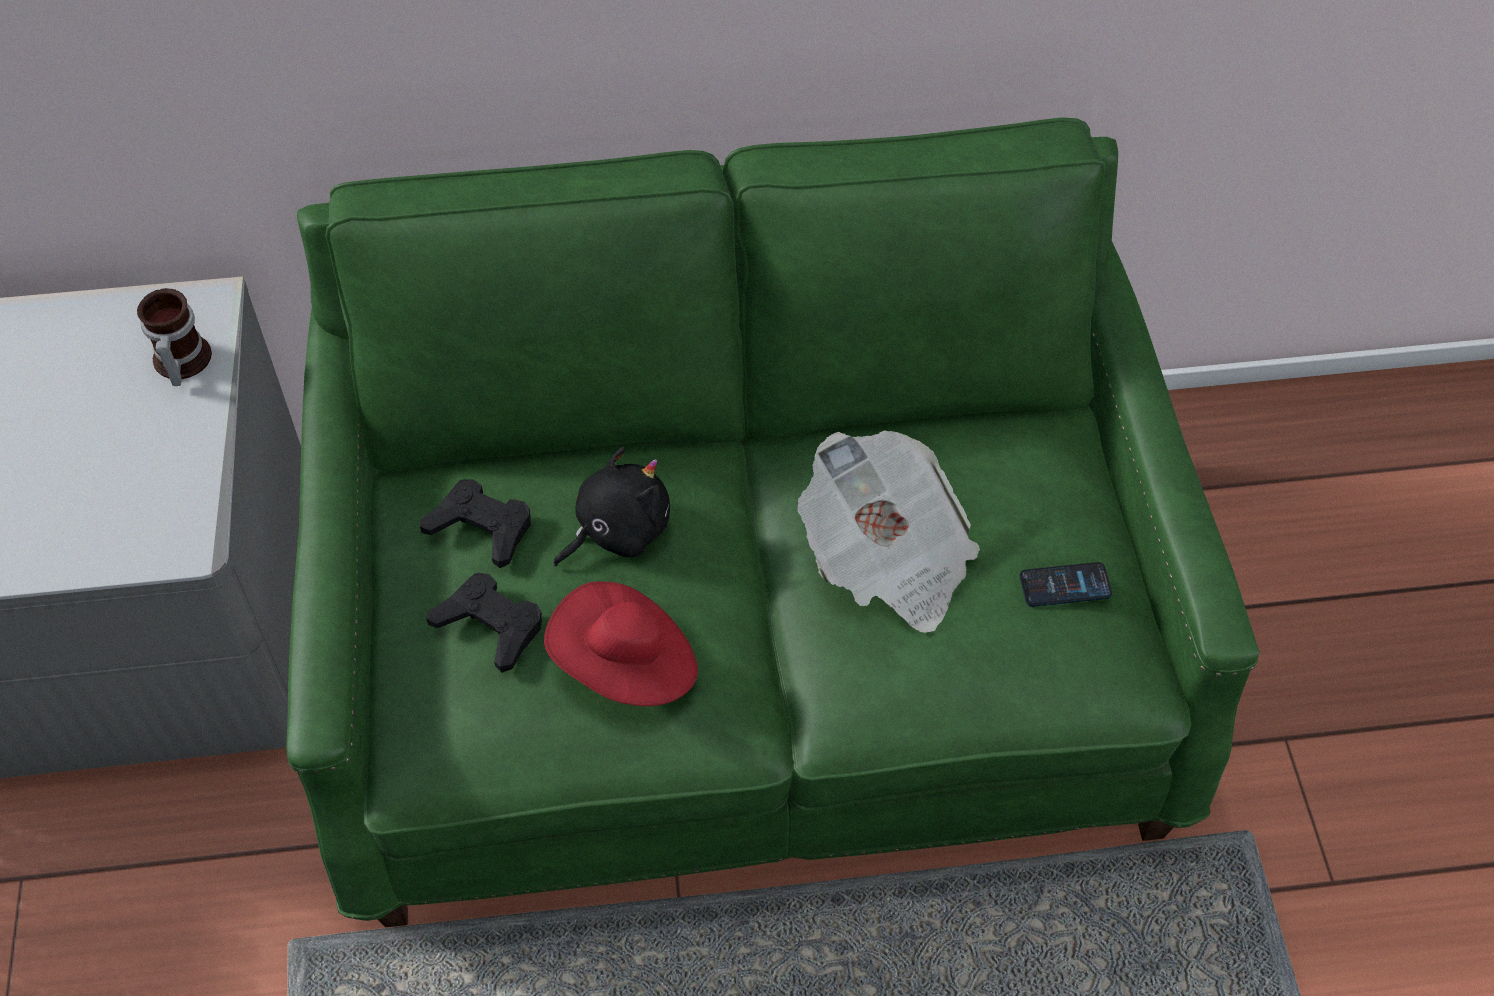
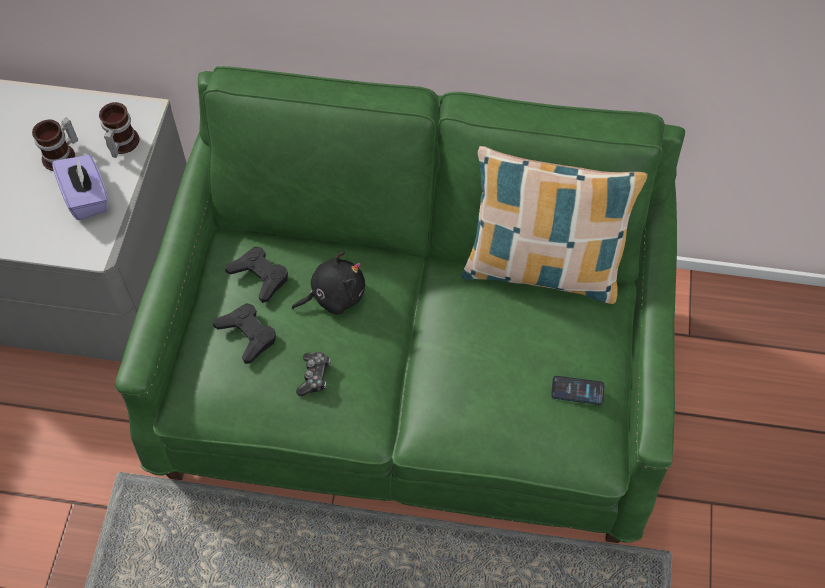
camera: 15 degrees right, 5 degrees up
red hat [544,581,698,706] -> game controller [296,352,331,396]
newspaper [798,430,980,633] -> none
none -> mug [32,118,78,171]
none -> purple tissue box [52,155,108,220]
none -> pillow [462,146,648,304]

